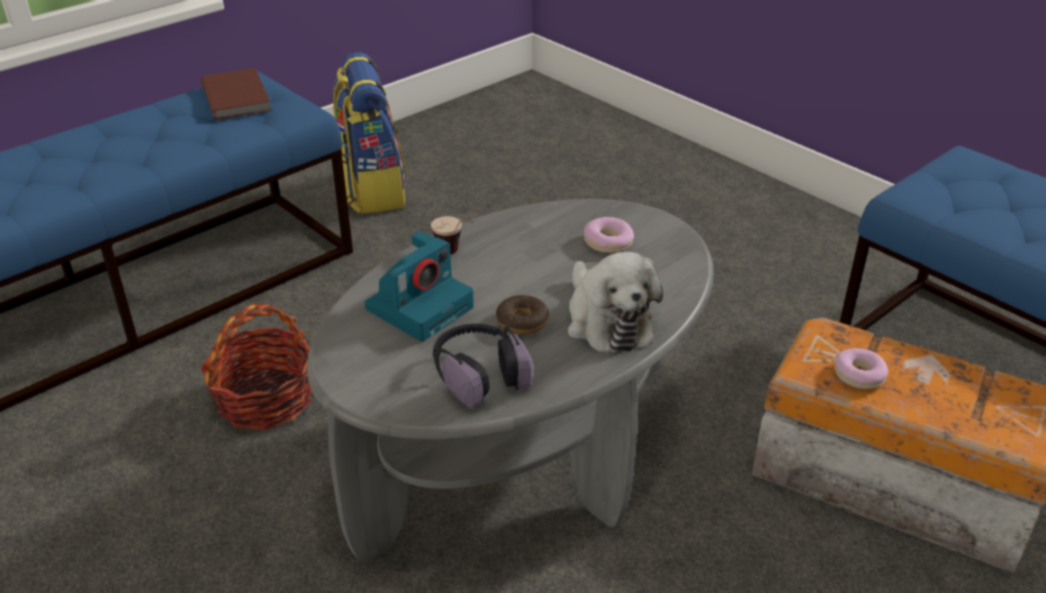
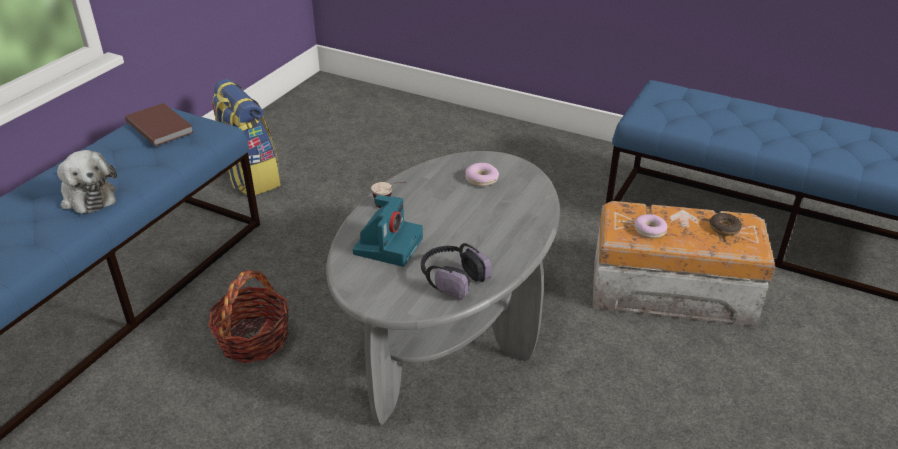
camera: 20 degrees left, 0 degrees up
donut [496,295,549,335] -> donut moved to [710,213,742,236]
plush toy [568,252,663,354] -> plush toy moved to [57,150,117,214]

